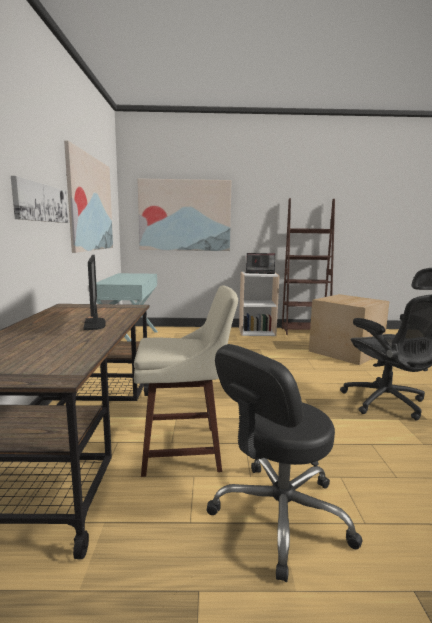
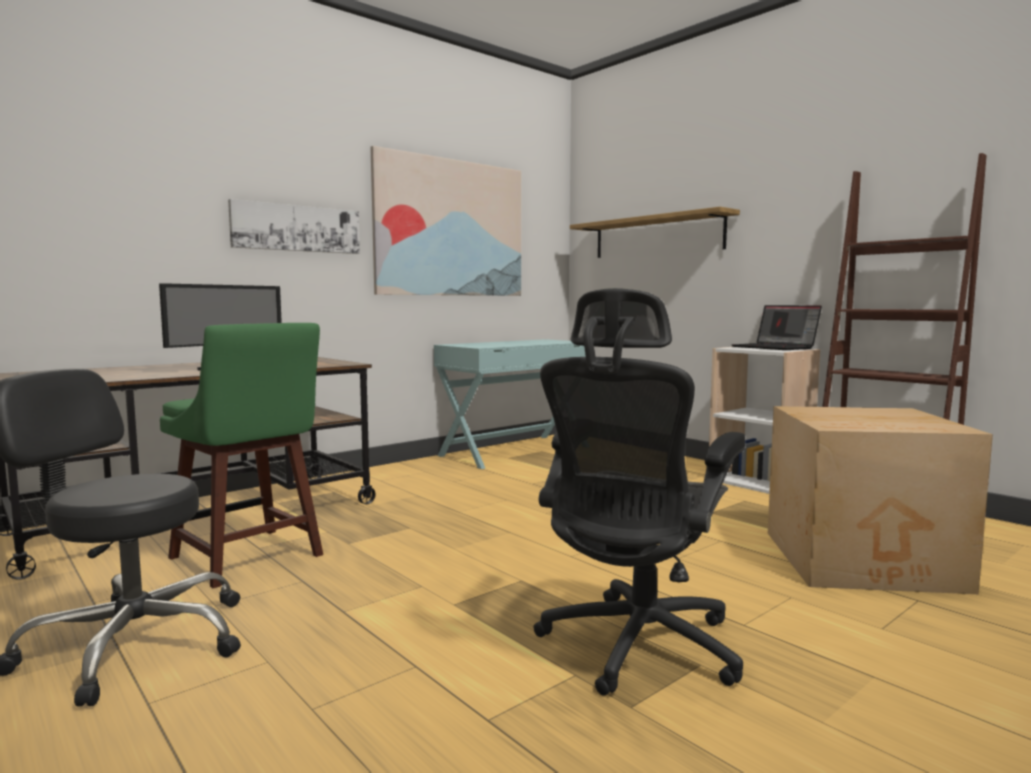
camera: 50 degrees right, 5 degrees down
beige stool [134,285,238,477] -> green stool [160,323,323,588]
picture [138,179,231,251] -> shelf [570,207,740,258]

